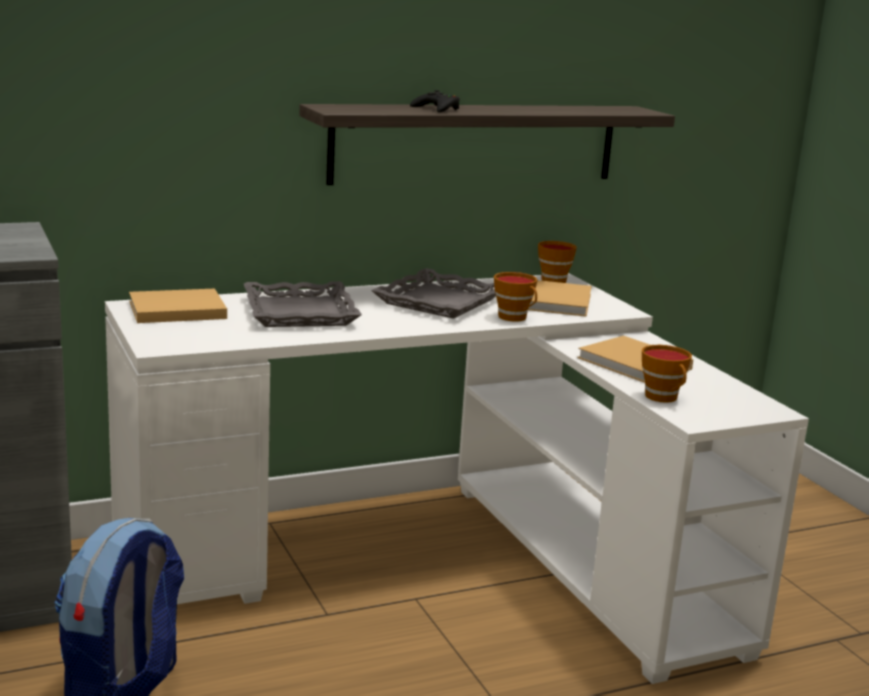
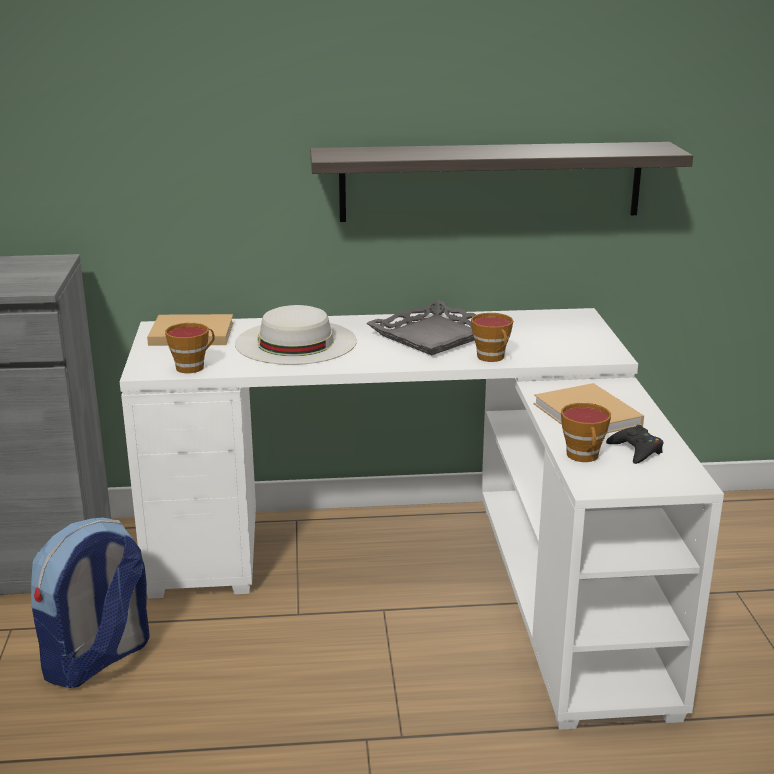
camera: 20 degrees right, 5 degrees up
grey tray [244,281,362,327] -> white hat [235,305,357,365]
black game controller [410,90,460,112] -> black game controller moved to [606,425,663,464]
beige book [528,280,592,317] -> none
cup [538,241,577,283] -> cup moved to [165,323,215,373]

